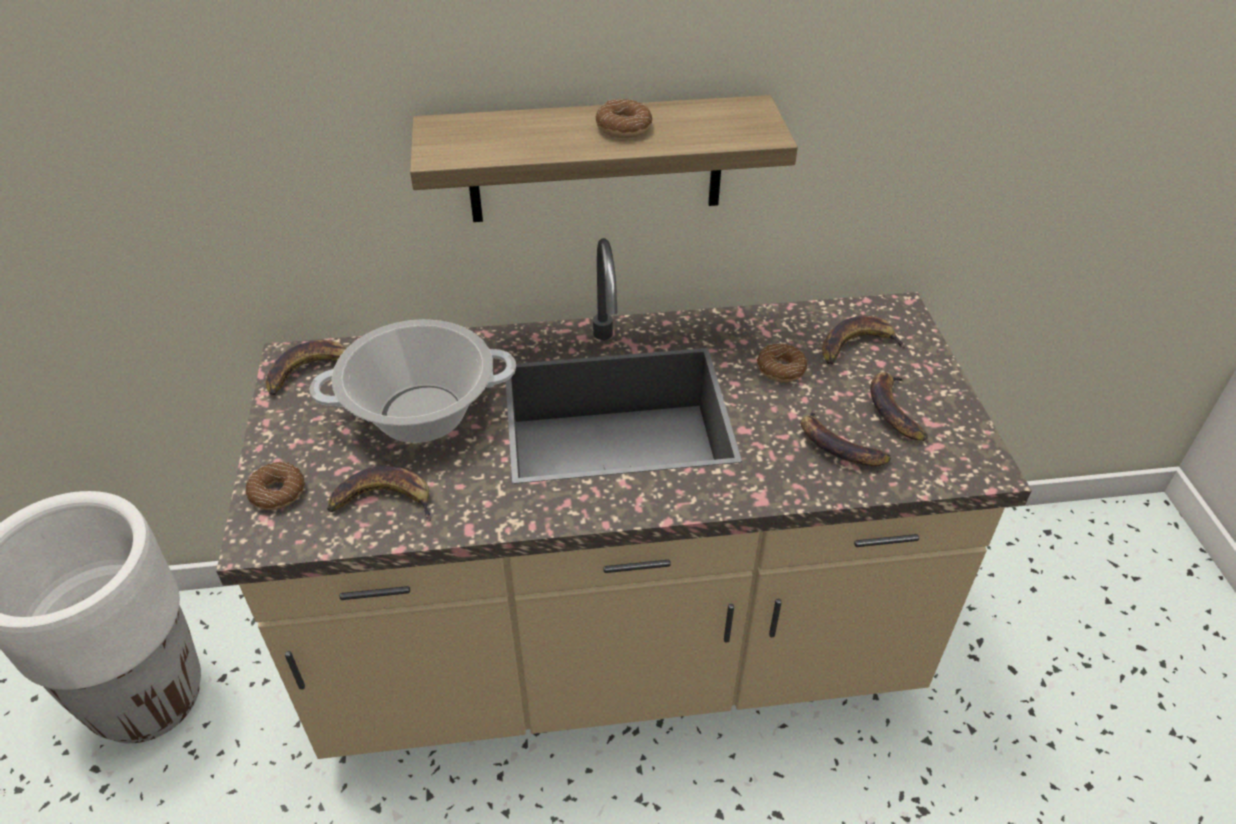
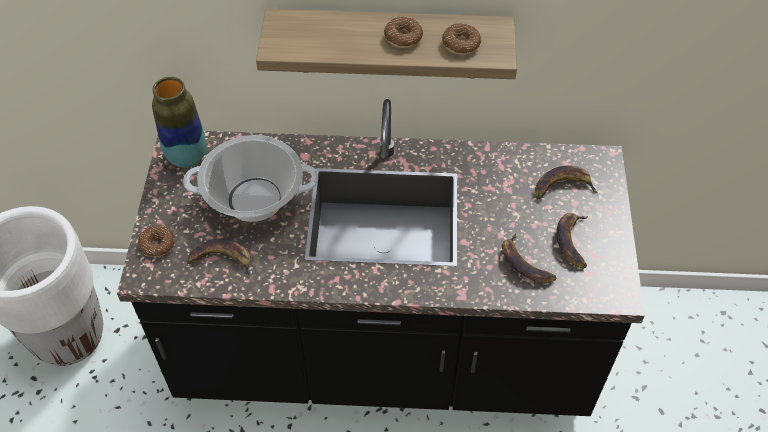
camera: 10 degrees right, 10 degrees up
beige counter [216,238,1032,759] -> black counter [117,99,645,416]
banana [266,340,346,395] -> vase [152,77,206,168]
donut [757,343,807,382] -> donut moved to [442,23,481,55]

